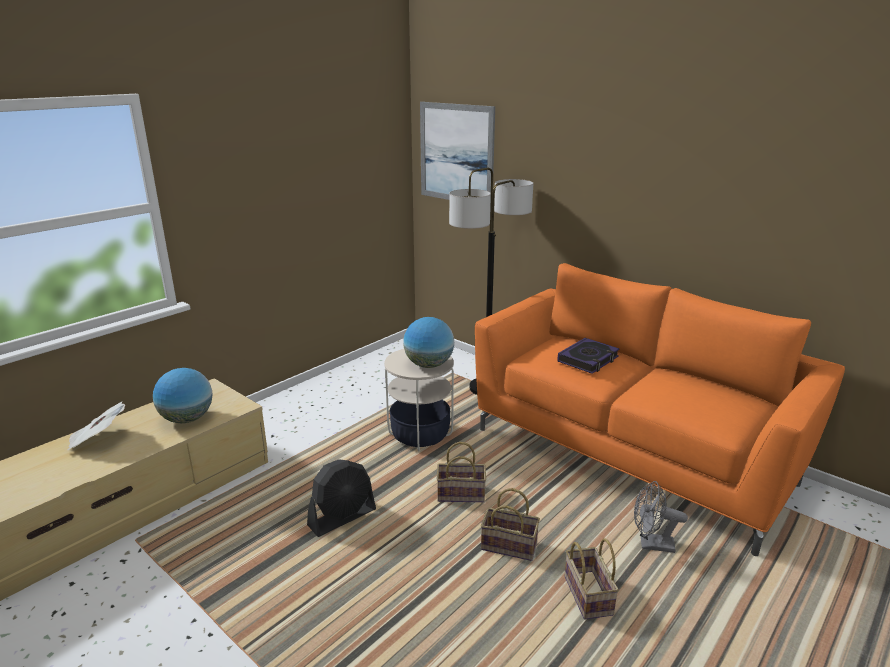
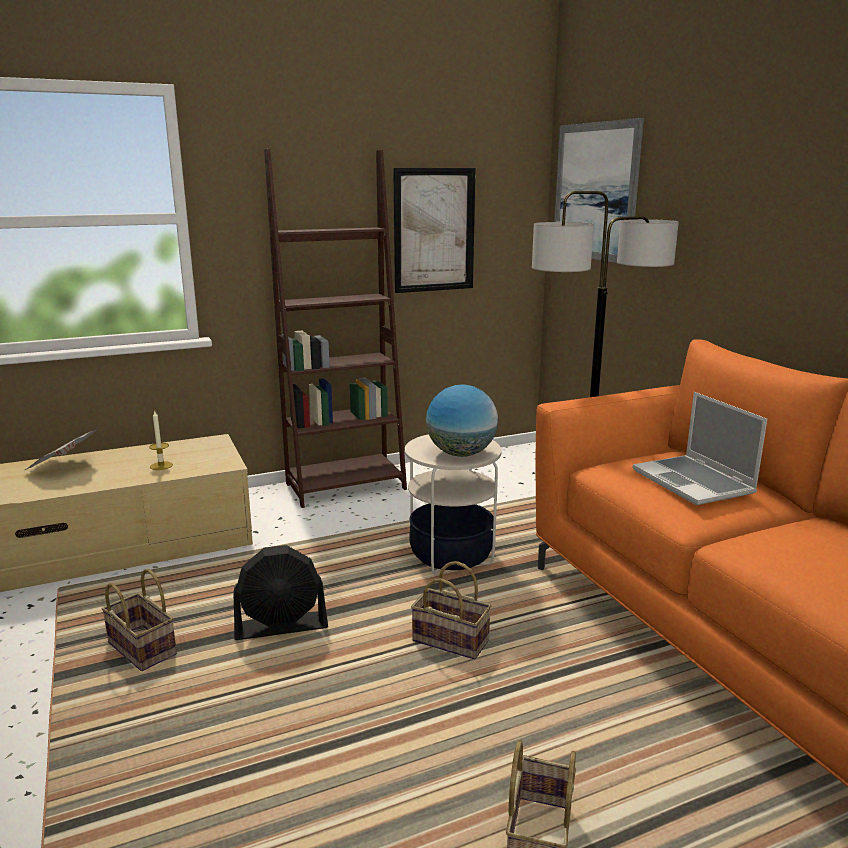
camera: 25 degrees right, 5 degrees down
globe [153,368,213,423] -> candle [149,410,173,470]
basket [481,488,540,561] -> basket moved to [101,569,177,671]
book [557,338,620,374] -> laptop [633,392,767,505]
grey fan [634,481,688,553] -> none
none -> brown bookcase [264,149,407,508]
none -> picture [393,168,476,293]

